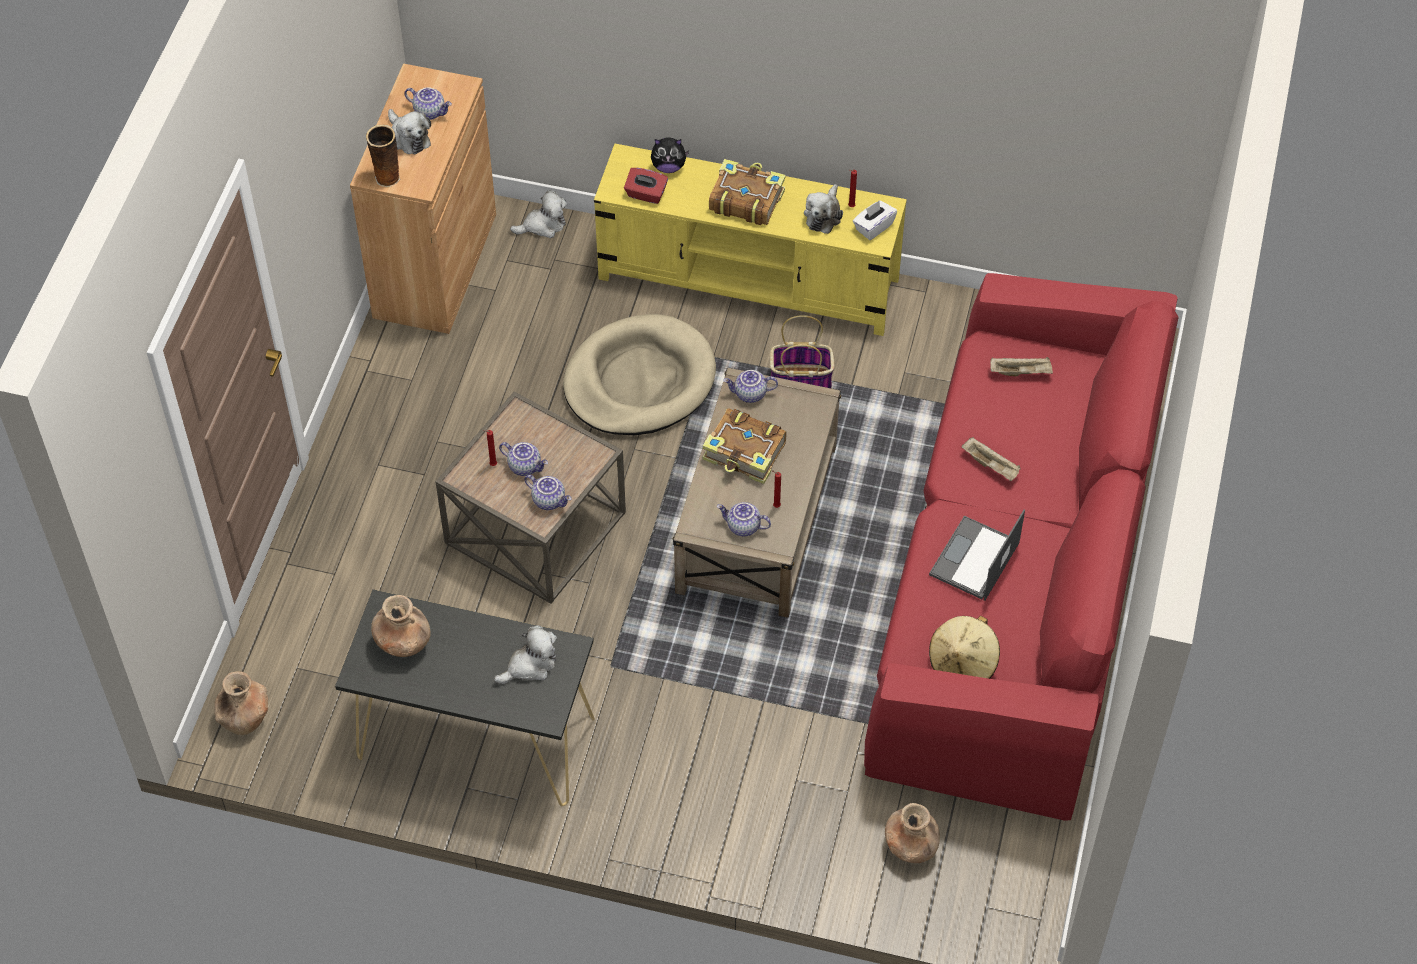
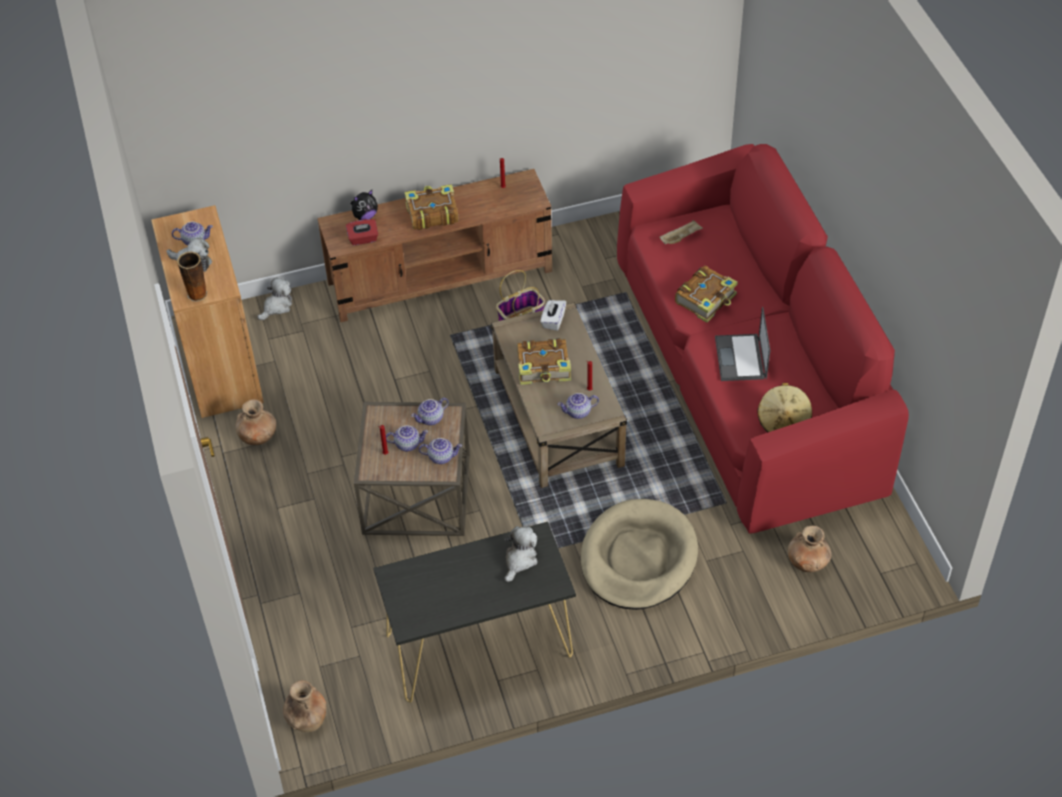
camera: 30 degrees left, 5 degrees down
brown vase [371,595,430,657] -> brown vase moved to [235,399,276,445]
beige dog bed [563,314,716,435] -> beige dog bed moved to [581,499,698,610]
yellow tv stand [594,144,907,336] -> brown tv stand [317,169,552,322]
teapot [723,370,778,403] -> teapot moved to [411,398,449,425]
plush toy [804,184,843,234] -> none
white tissue box [853,201,897,240] -> white tissue box moved to [540,300,566,331]
beige tray [962,437,1021,481] -> book [675,266,738,323]

